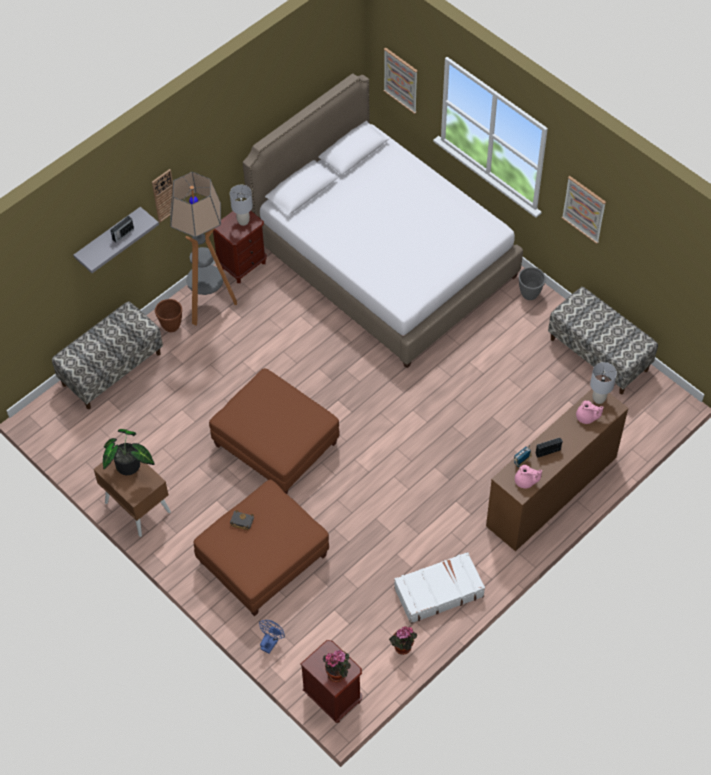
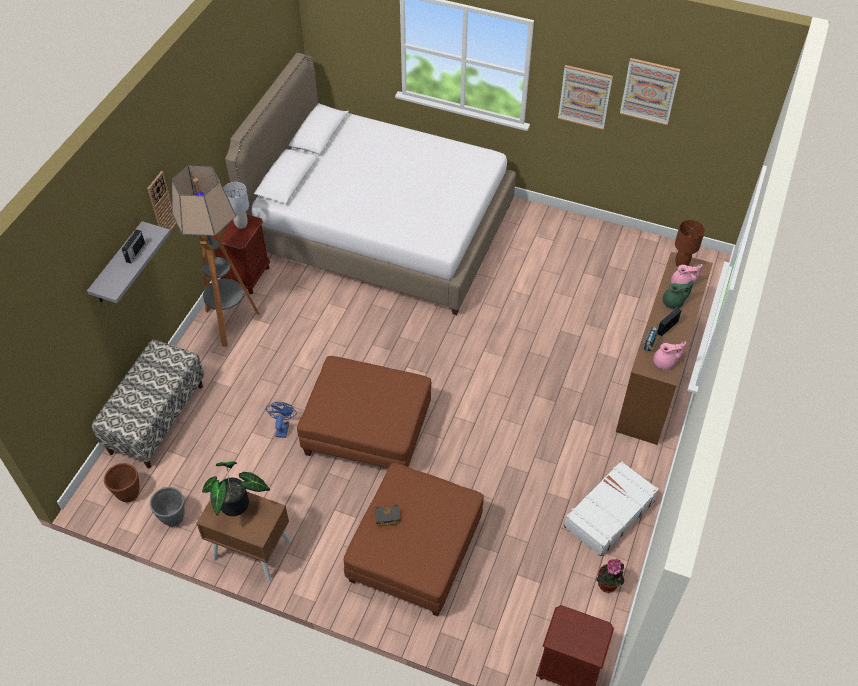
camera: 25 degrees left, 5 degrees down
brown planter [155,299,182,332] -> brown planter moved to [104,463,139,502]
blue fan [259,620,285,654] -> blue fan moved to [266,402,297,438]
potted plant [323,650,351,682] -> none
picture [383,48,418,114] -> picture moved to [620,58,680,125]
grey planter [519,267,546,300] -> grey planter moved to [150,487,185,527]
bench [548,287,658,394] -> none
grey table lamp [590,362,617,404] -> brown table lamp [675,220,705,267]
none -> green teapot [663,281,694,309]

